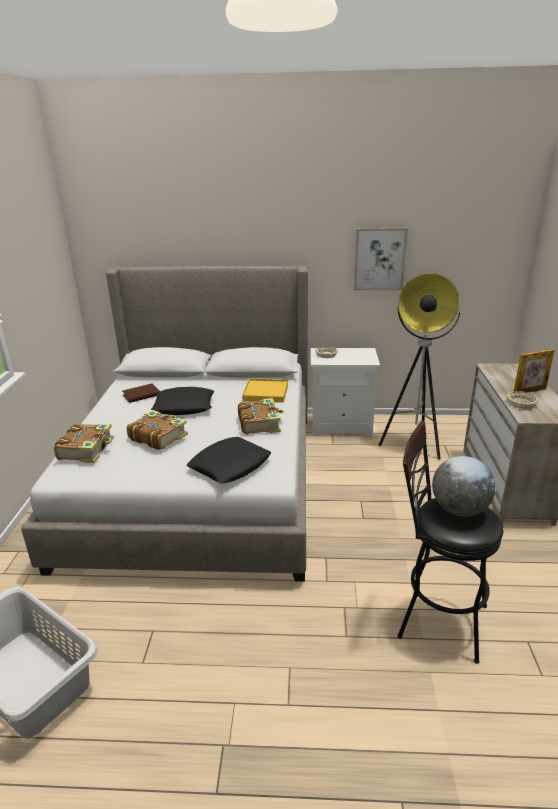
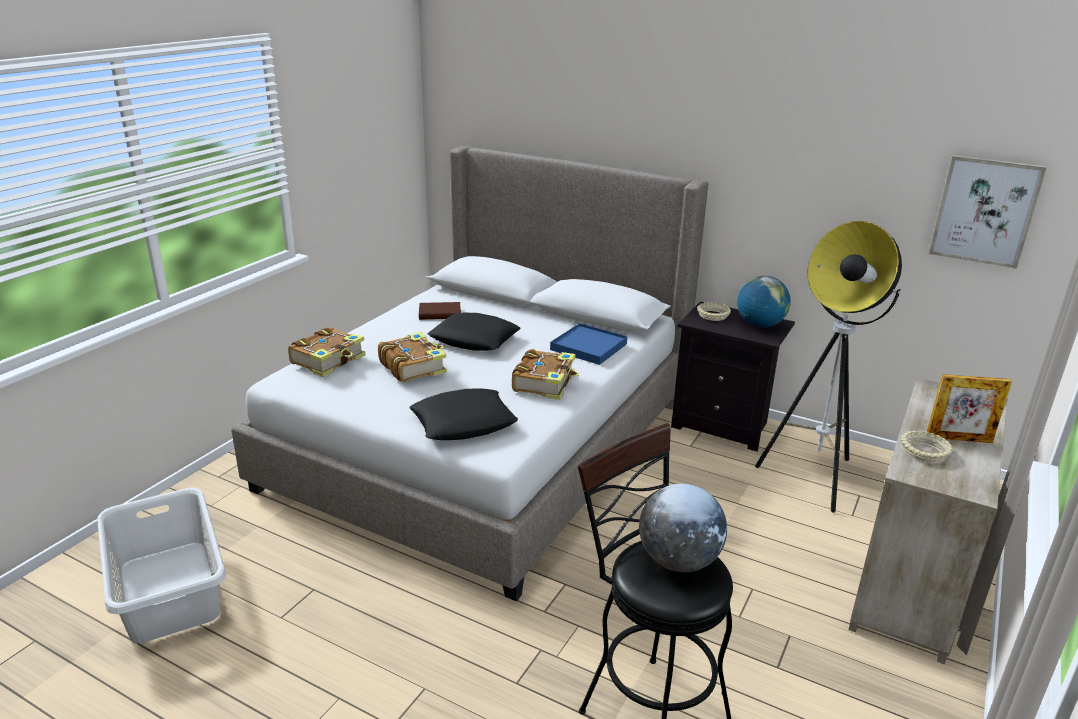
camera: 25 degrees right, 0 degrees up
yellow tray [242,378,288,403] -> blue tray [550,323,627,365]
white nightstand [311,348,380,436] -> black nightstand [671,301,795,452]
picture [354,228,408,290] -> picture moved to [929,155,1047,269]
none -> globe [737,276,791,328]

